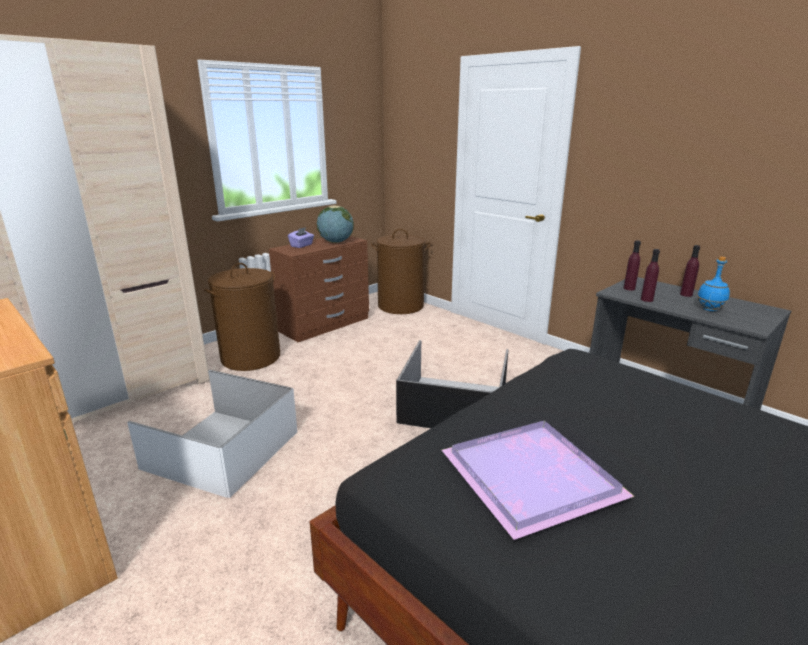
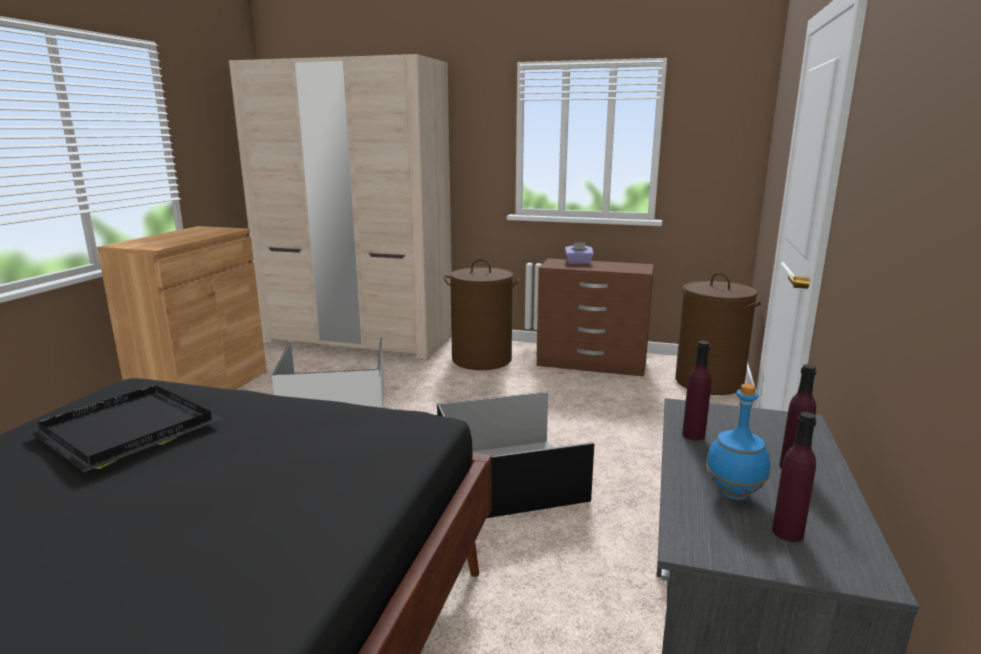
camera: 60 degrees right, 5 degrees down
globe [317,206,354,243] -> none
purple tray [442,421,634,540] -> black tray [27,385,223,472]
purple bottle [624,240,641,291] -> purple bottle moved to [772,412,817,542]

